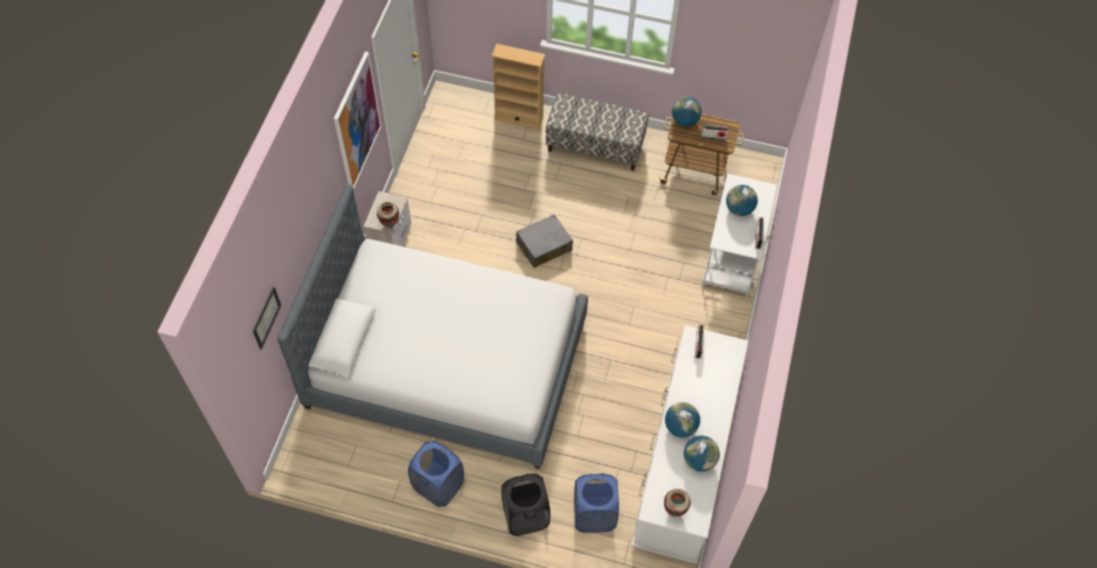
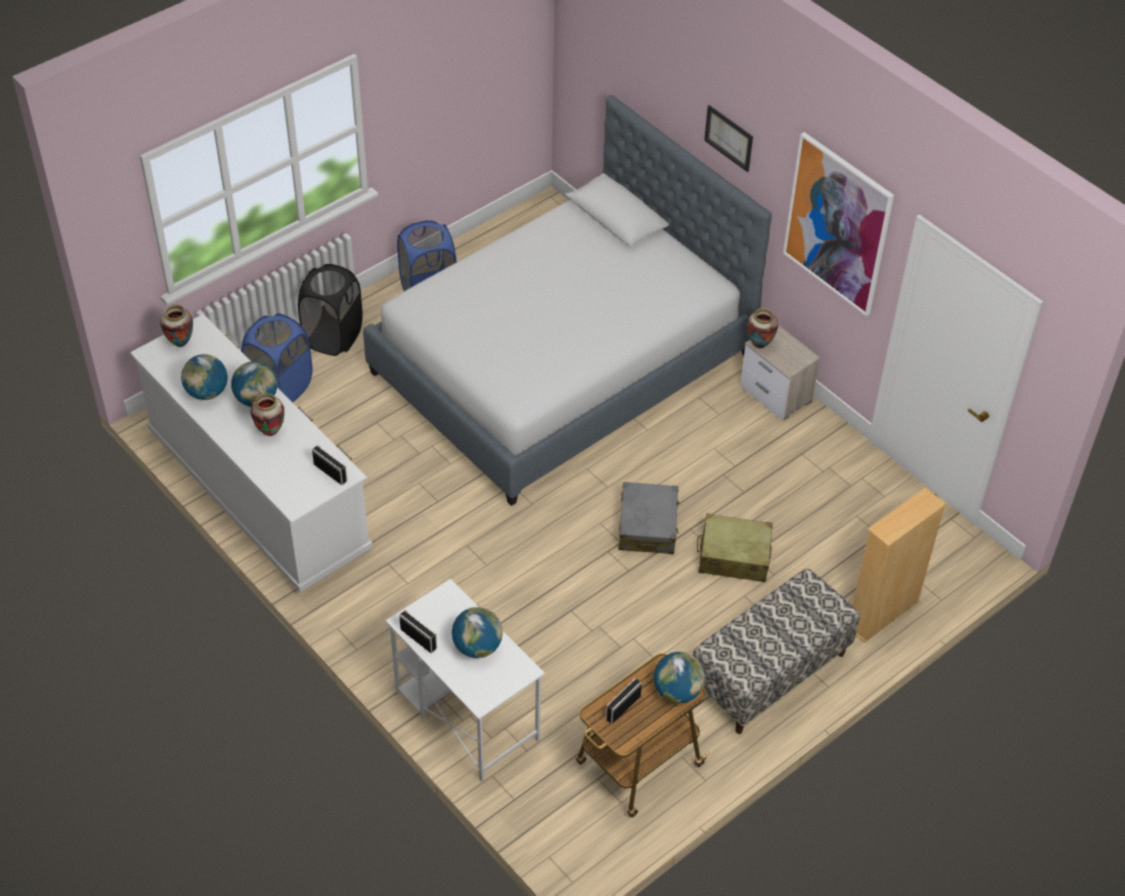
camera: 125 degrees right, 10 degrees down
picture [253,287,281,349] -> picture moved to [704,105,753,172]
none -> vase [251,393,284,436]
none -> beige suitcase [697,513,773,582]

